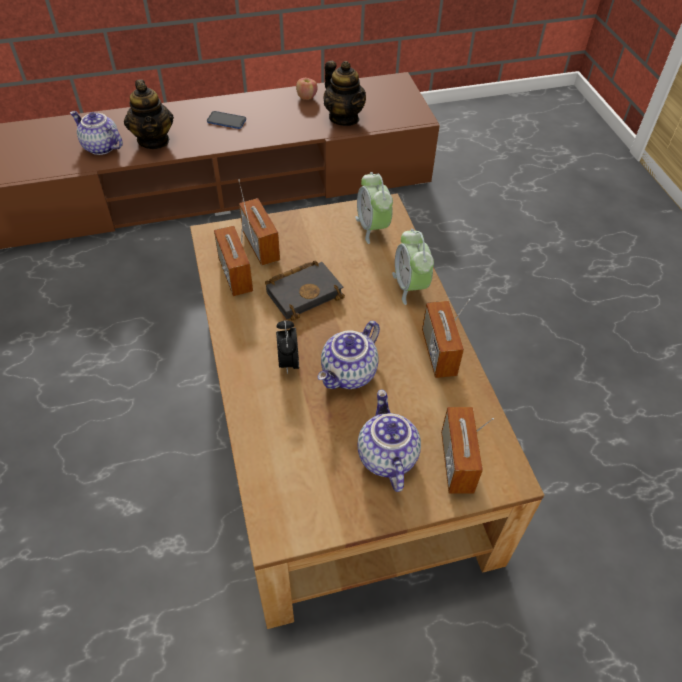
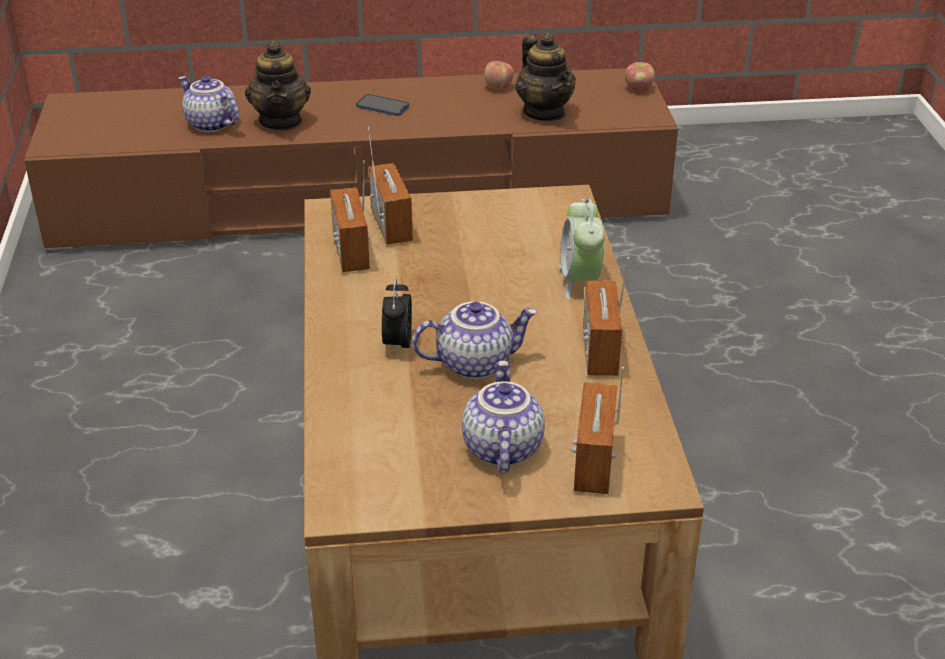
camera: 10 degrees right, 15 degrees down
black book [265,261,345,321] -> none
teapot [318,321,380,389] -> teapot turned 150 degrees counterclockwise [412,301,537,379]
alarm clock [355,172,393,244] -> none
none -> apple [625,62,655,91]

